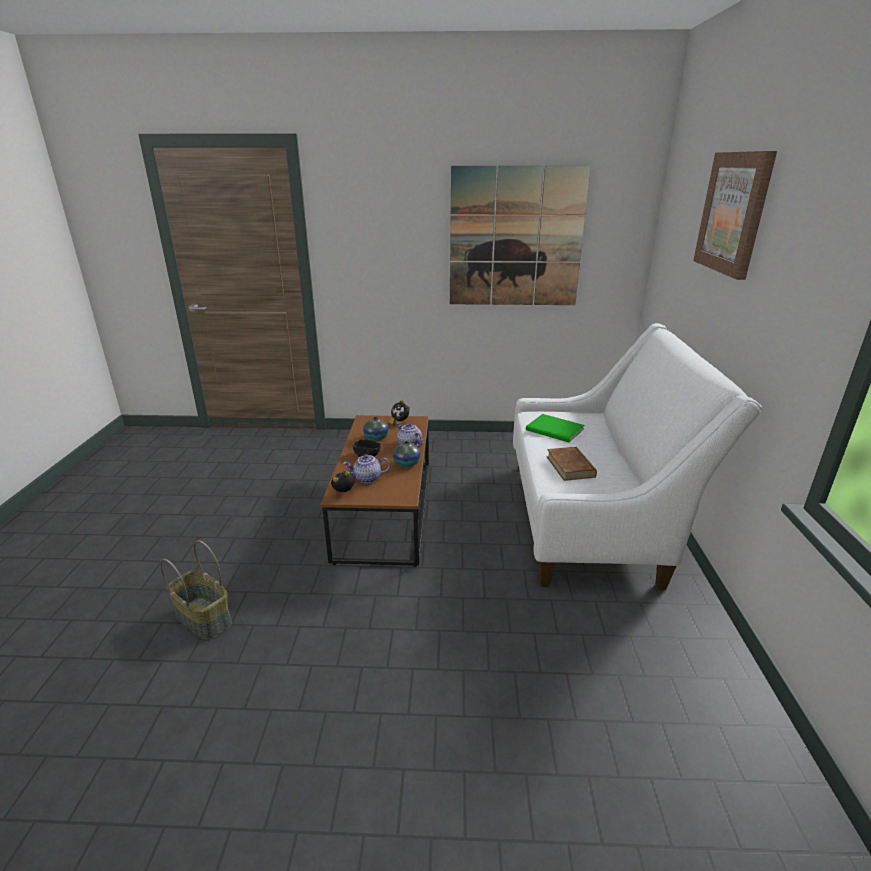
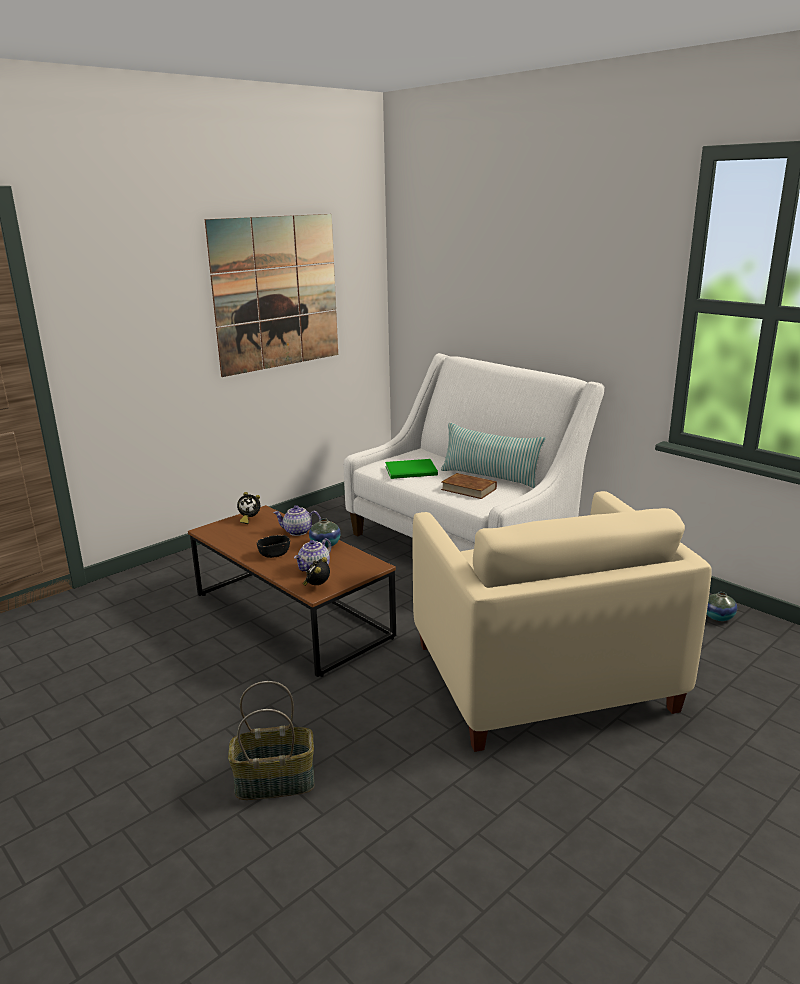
camera: 45 degrees left, 5 degrees down
vase [363,417,389,441] -> vase moved to [707,592,737,621]
picture [693,151,777,280] -> none
none -> beige armchair [412,491,712,752]
none -> pillow [441,423,545,488]

